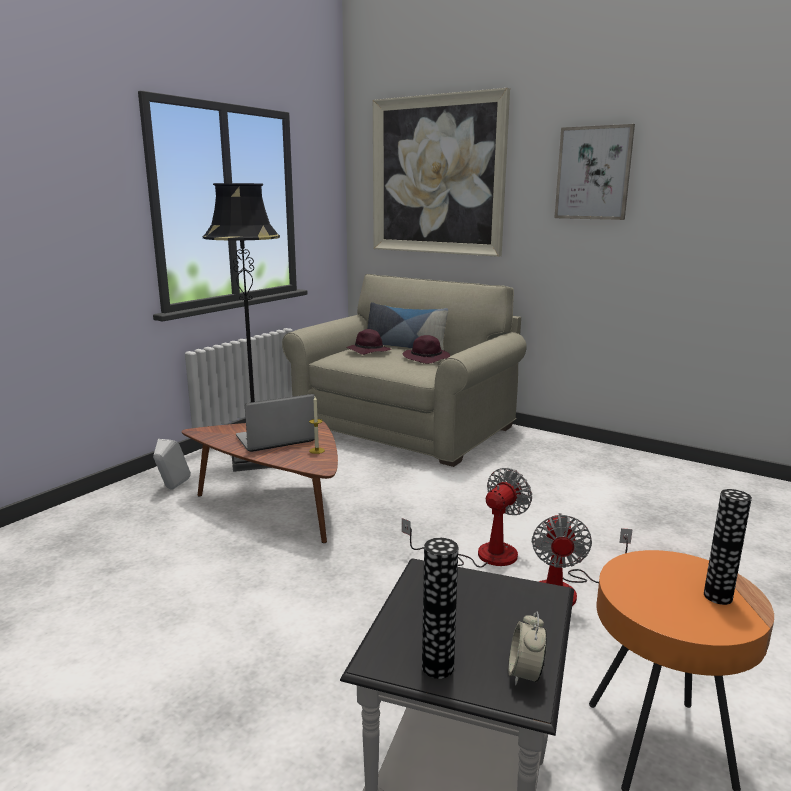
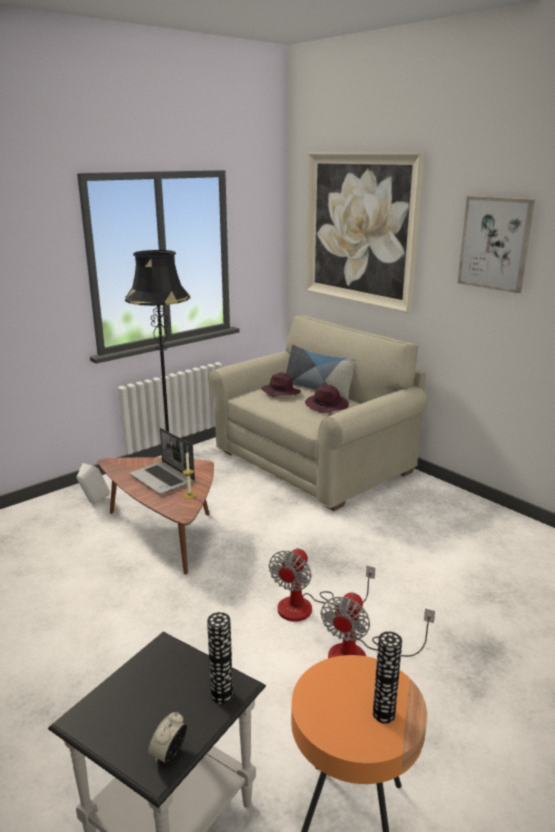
camera: 15 degrees right, 5 degrees up
laptop [236,394,315,452] -> laptop turned 120 degrees counterclockwise [129,428,195,494]
fan [402,468,532,568] -> fan turned 150 degrees clockwise [269,548,375,621]
vase [422,538,458,679] -> vase moved to [207,612,233,704]

